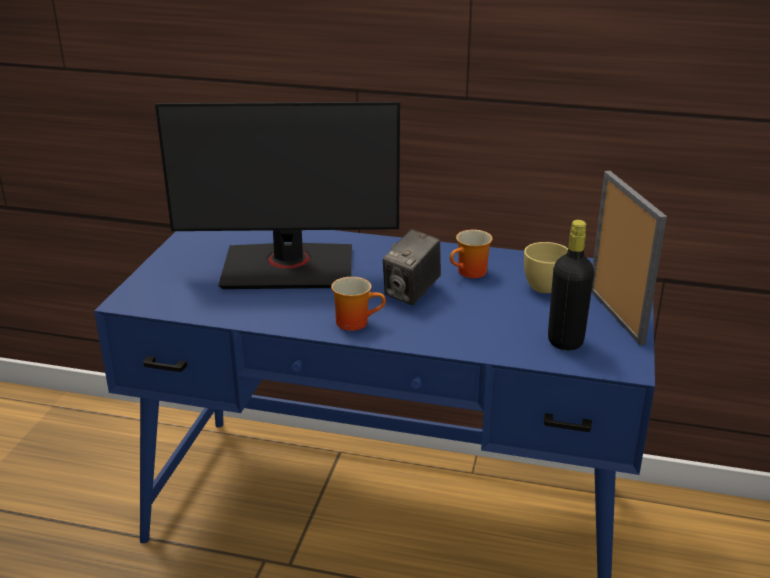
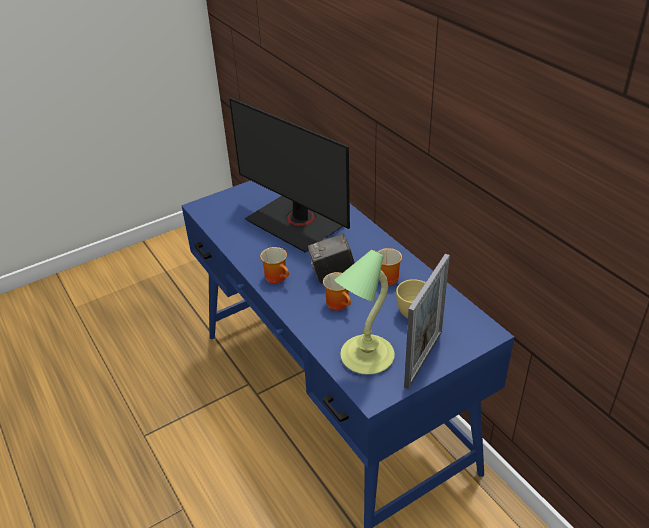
camera: 45 degrees right, 10 degrees up
black bottle [548,220,594,350] -> table lamp [335,250,395,375]
none -> mug [323,272,351,311]

